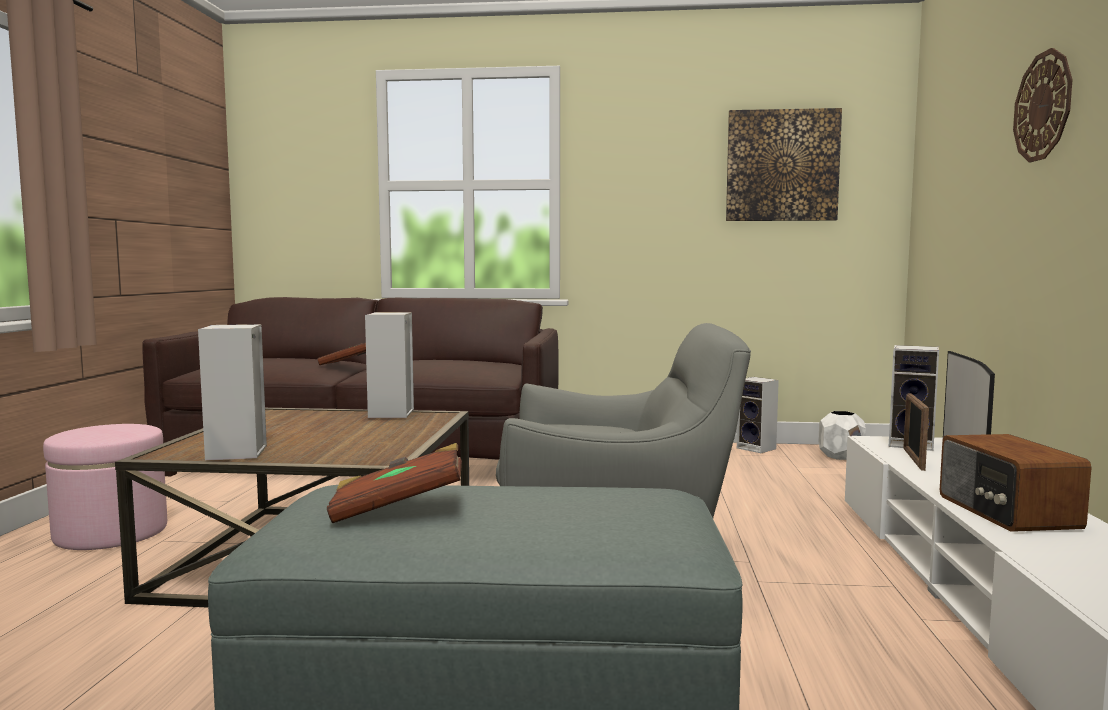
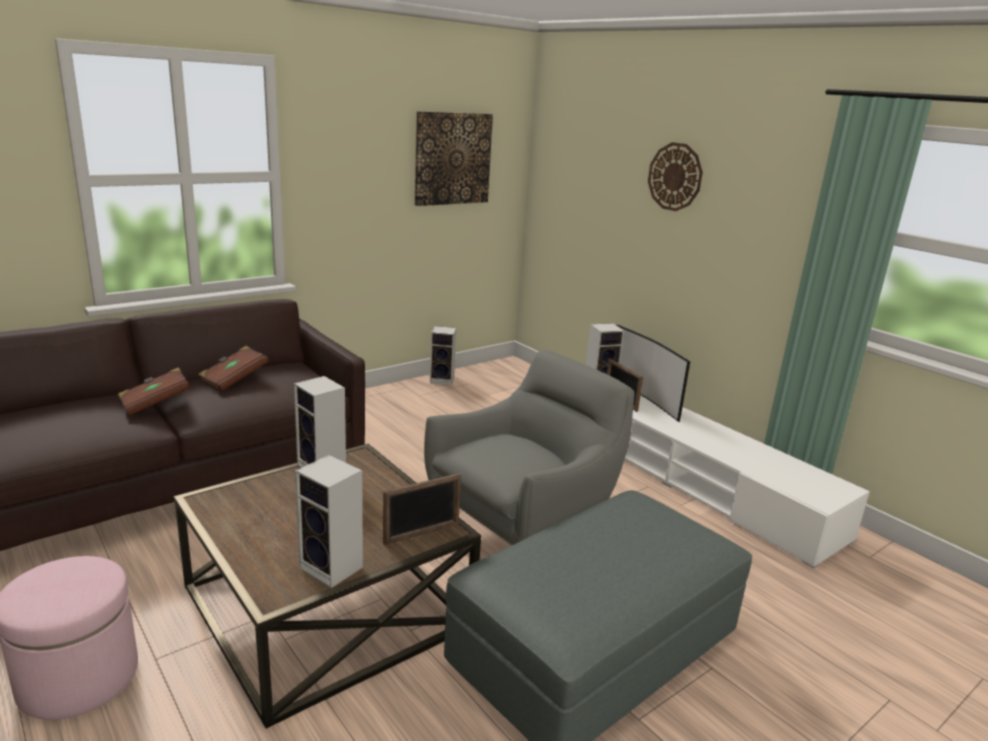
camera: 45 degrees left, 15 degrees up
brown book [327,443,462,523] -> brown book moved to [198,346,269,391]
white planter [818,411,866,460] -> none
radio [940,434,1092,532] -> none
none -> picture frame [383,473,461,545]

